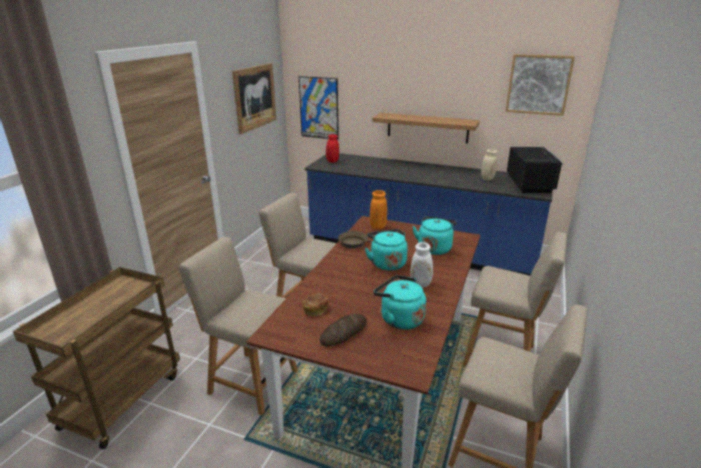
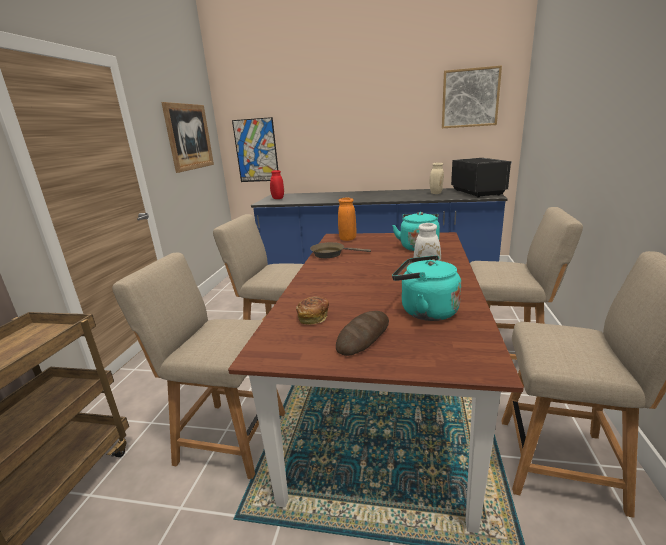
camera: 10 degrees left, 5 degrees down
turquoise kettle [365,229,408,271] -> none
shelf [372,113,480,144] -> none

